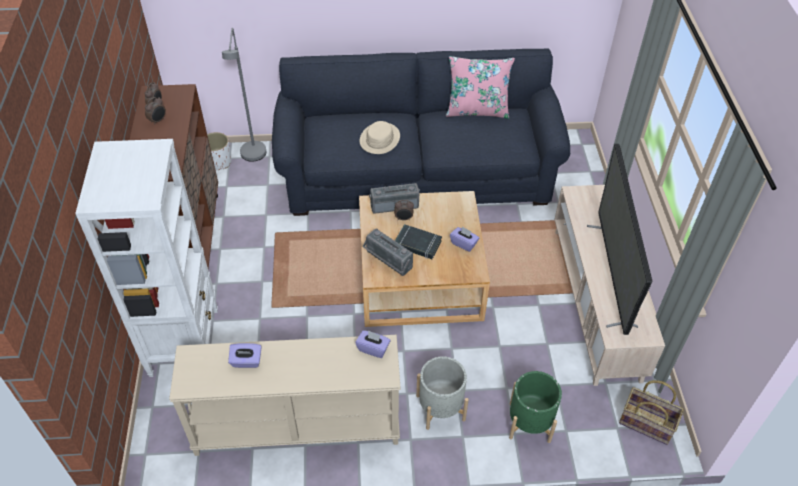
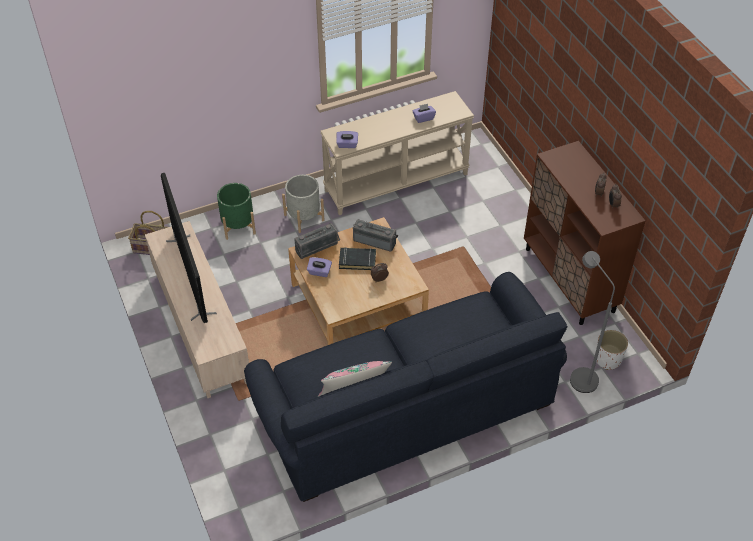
camera: 160 degrees right, 0 degrees up
white bookcase [75,139,218,377] -> none
beige hat [360,121,400,154] -> none
radio [369,183,420,214] -> radio moved to [294,223,340,259]

